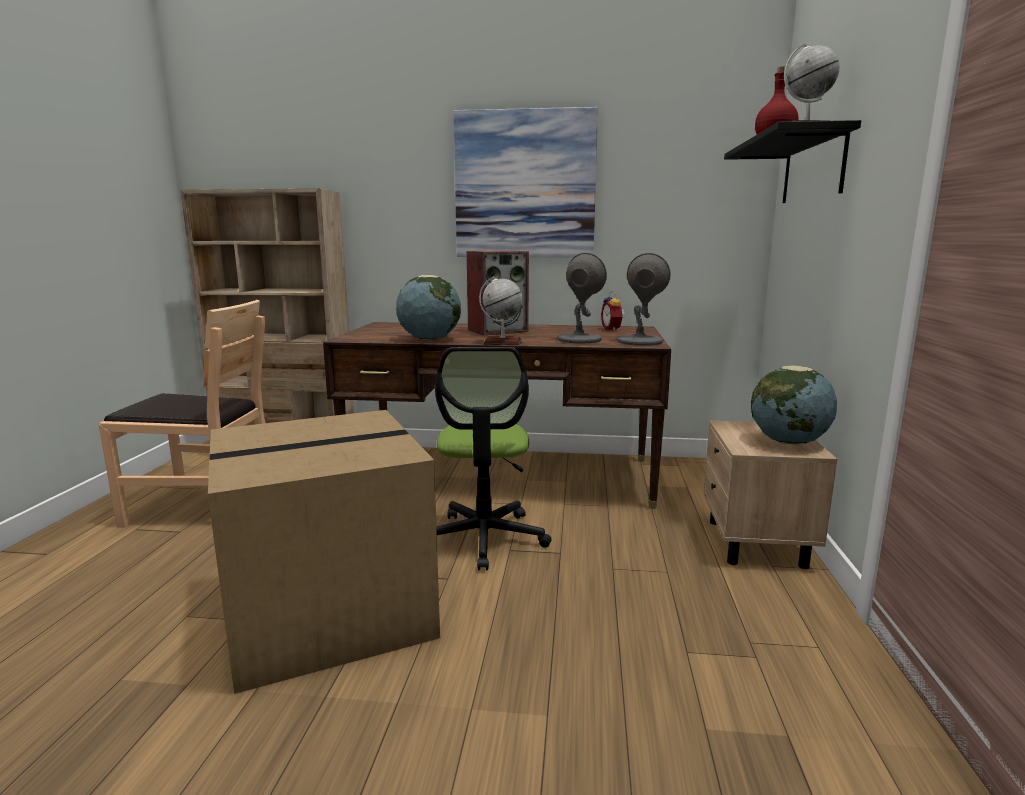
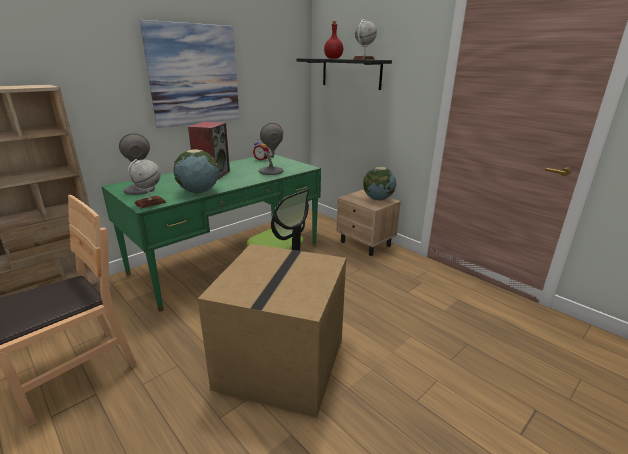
camera: 50 degrees left, 10 degrees up
brown desk [323,322,671,509] -> green desk [101,154,321,311]
globe [479,276,523,345] -> globe moved to [127,159,166,209]
grey table lamp [617,253,671,346] -> grey table lamp moved to [119,133,155,195]

